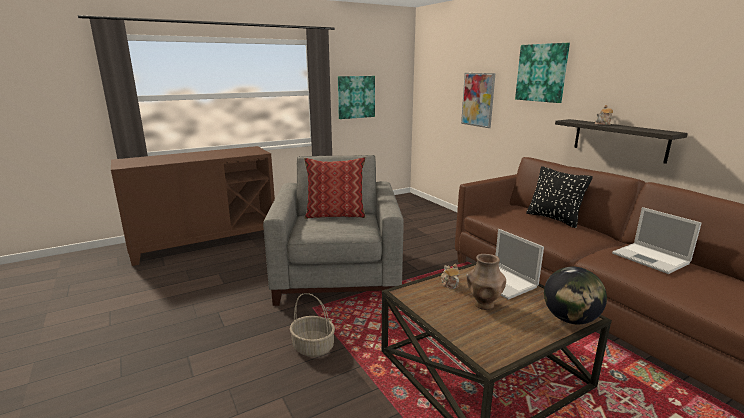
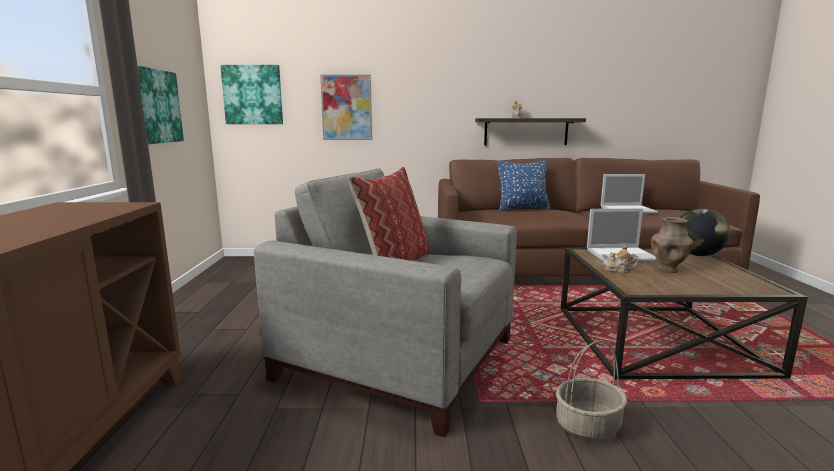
camera: 60 degrees left, 5 degrees down
picture [515,43,570,103] -> picture moved to [220,65,283,124]
black pillow [526,166,593,228] -> blue pillow [497,161,551,211]

